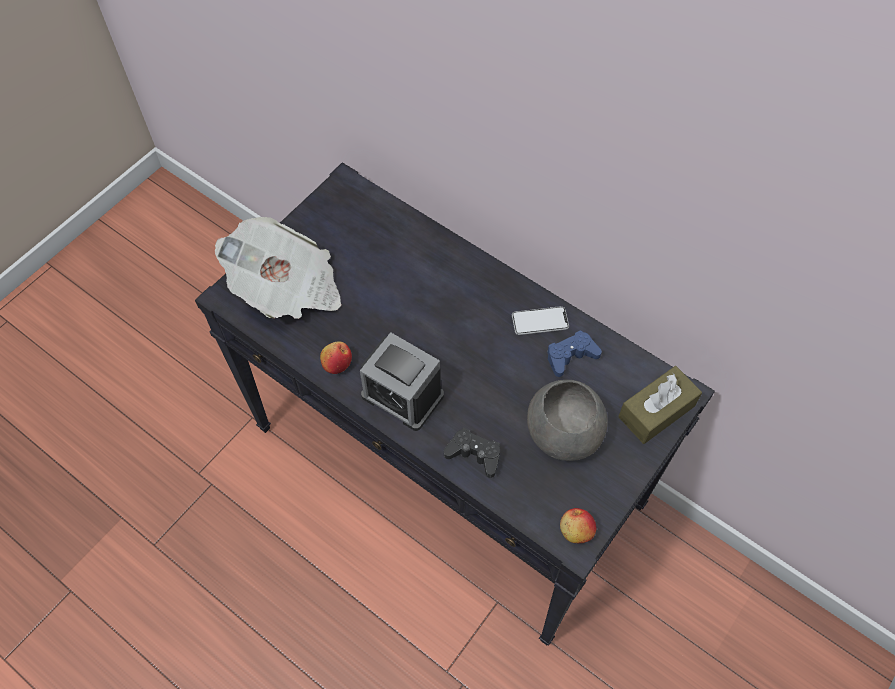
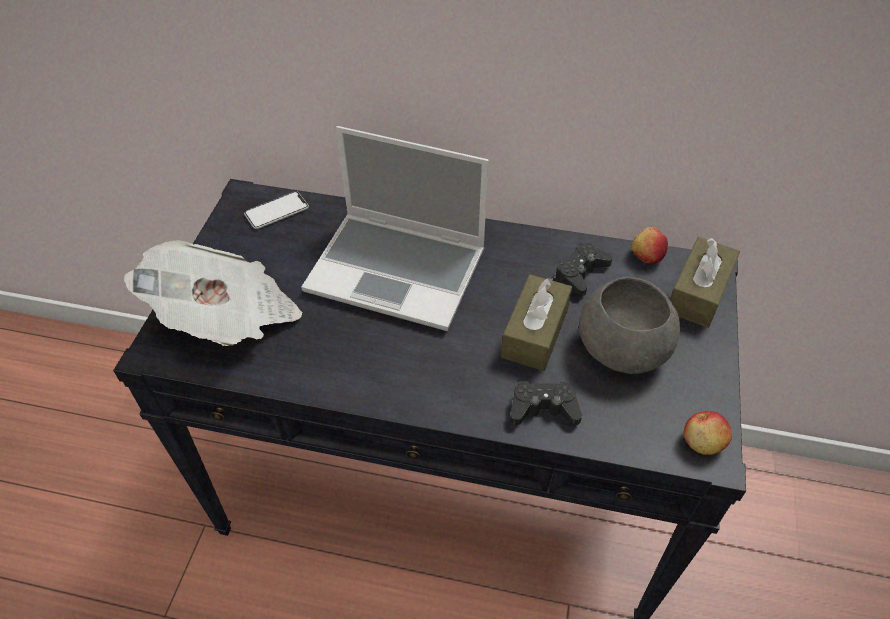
camera: 25 degrees left, 10 degrees down
apple [320,342,352,374] -> apple moved to [632,227,668,264]
alarm clock [360,332,444,431] -> none
phone [512,306,569,335] -> phone moved to [244,191,309,229]
blue game controller [547,330,602,377] -> black game controller [554,243,613,297]
none -> laptop [301,126,489,331]
none -> brown tissue box [501,274,572,371]

